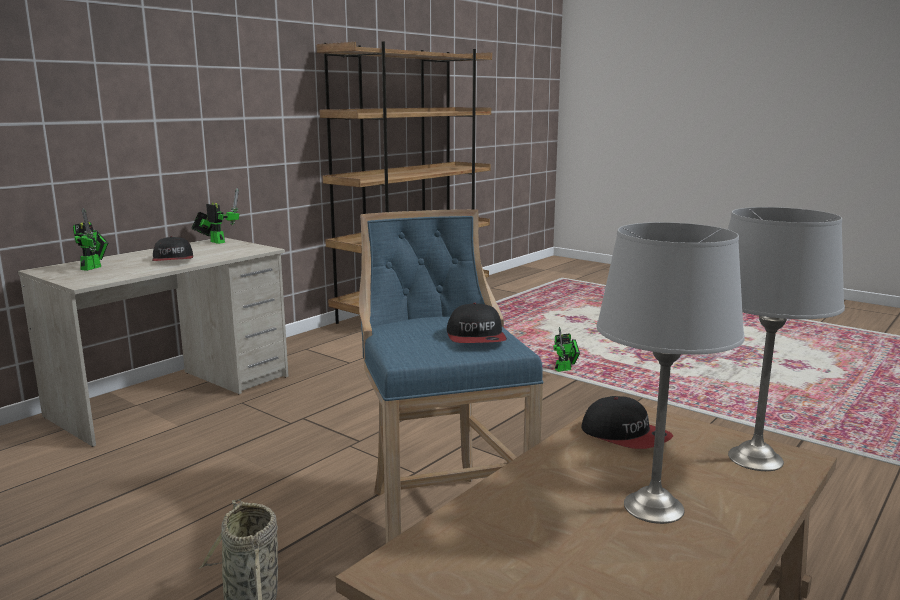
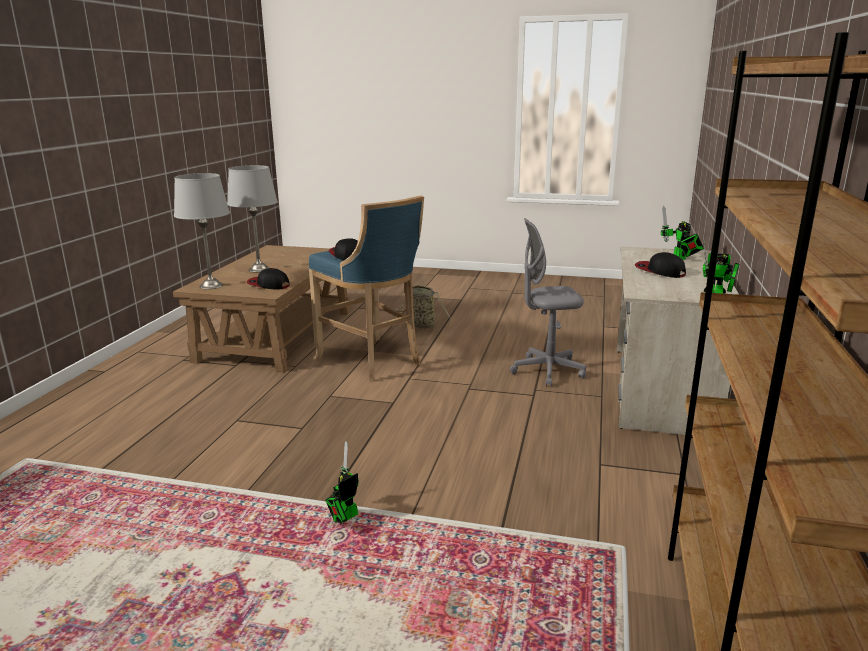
camera: 155 degrees right, 5 degrees up
none -> grey office chair [510,218,586,387]

